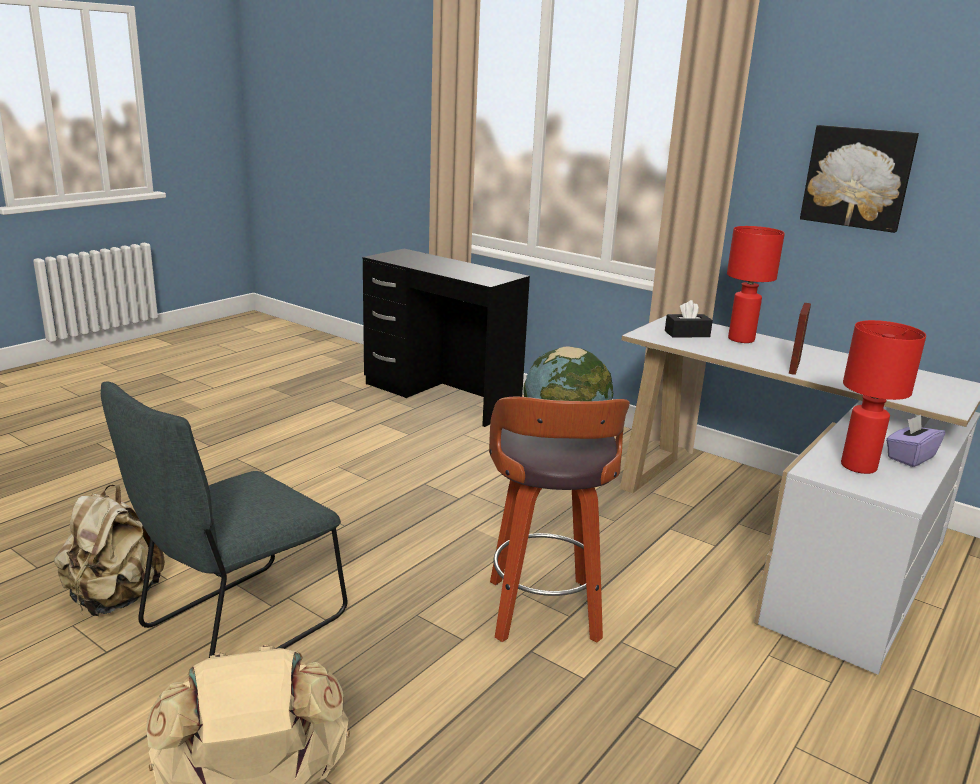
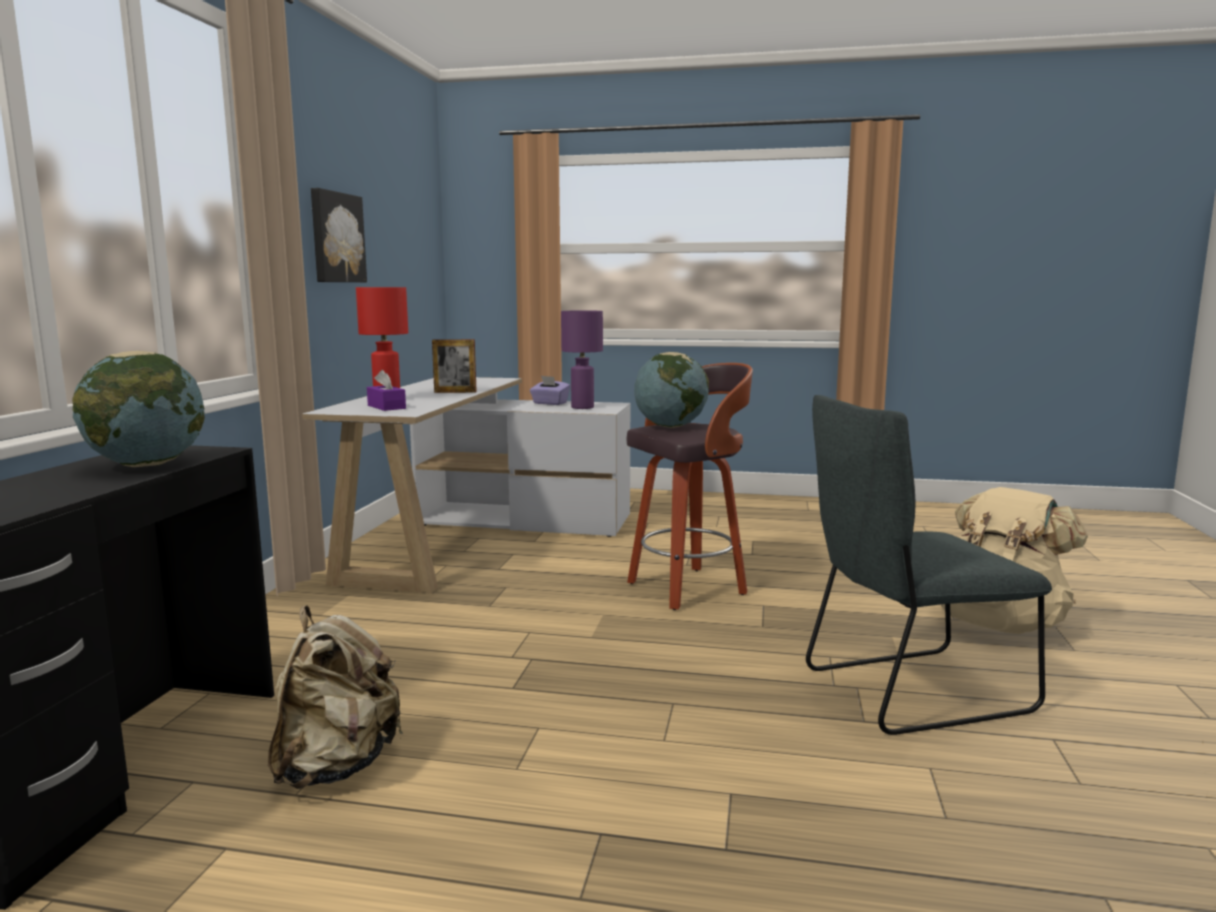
camera: 115 degrees left, 10 degrees down
beige backpack [54,484,165,616] -> beige backpack moved to [268,605,403,789]
grey chair [101,382,348,658] -> grey chair turned 150 degrees clockwise [806,395,1052,735]
black tissue box [665,300,713,338] -> purple tissue box [367,370,406,411]
red table lamp [841,320,926,474] -> purple table lamp [561,310,603,409]
none -> globe [72,351,205,467]

